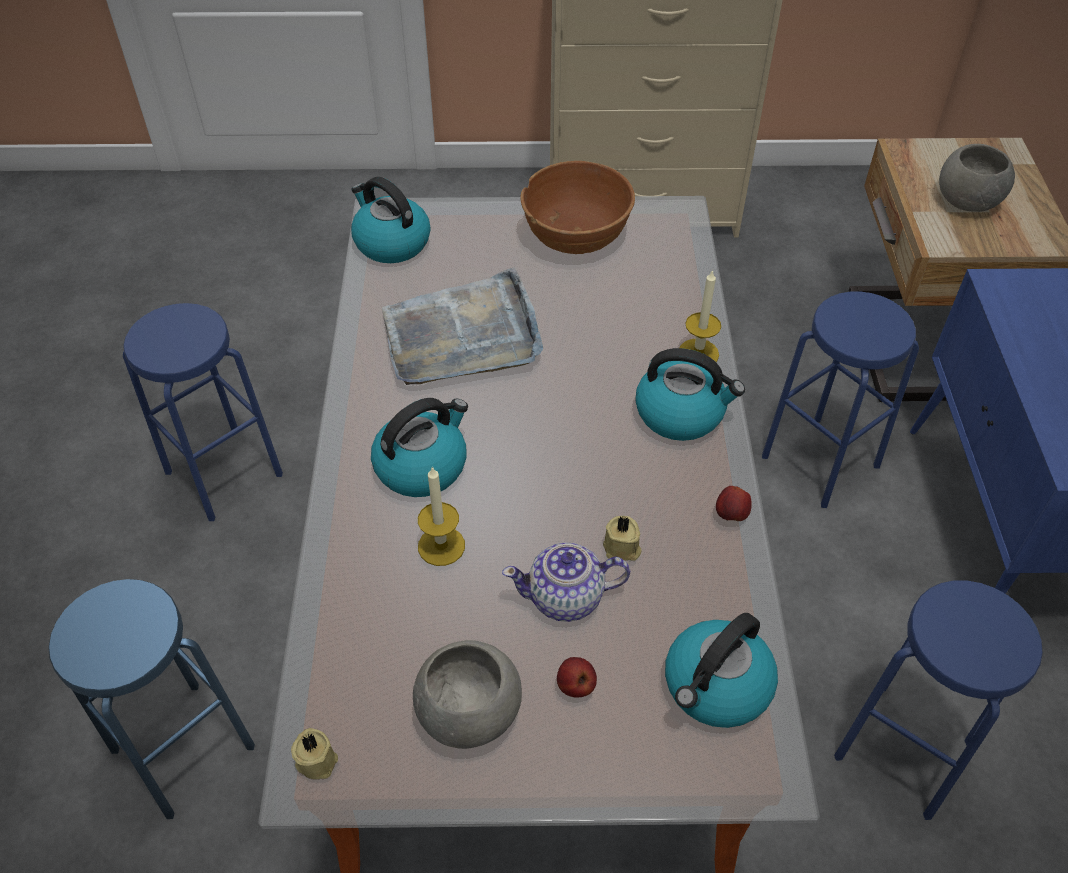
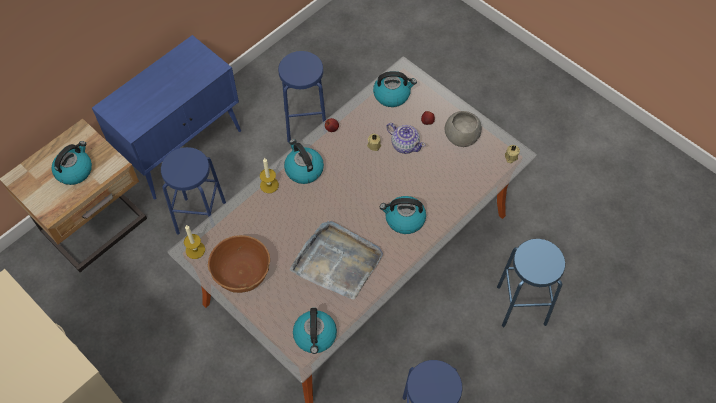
camera: 135 degrees left, 10 degrees up
candle [418,466,465,566] -> candle moved to [184,225,205,259]
grey bowl [939,144,1015,212] -> kettle [52,141,92,185]

